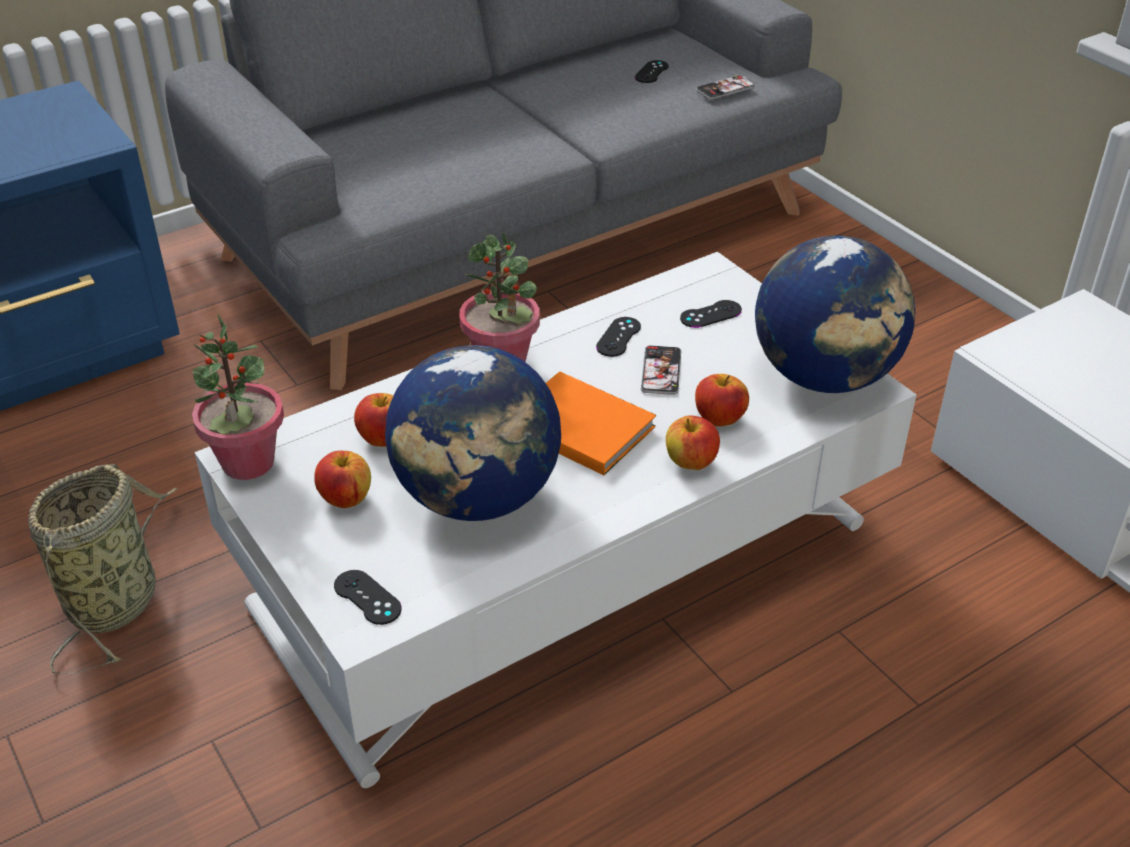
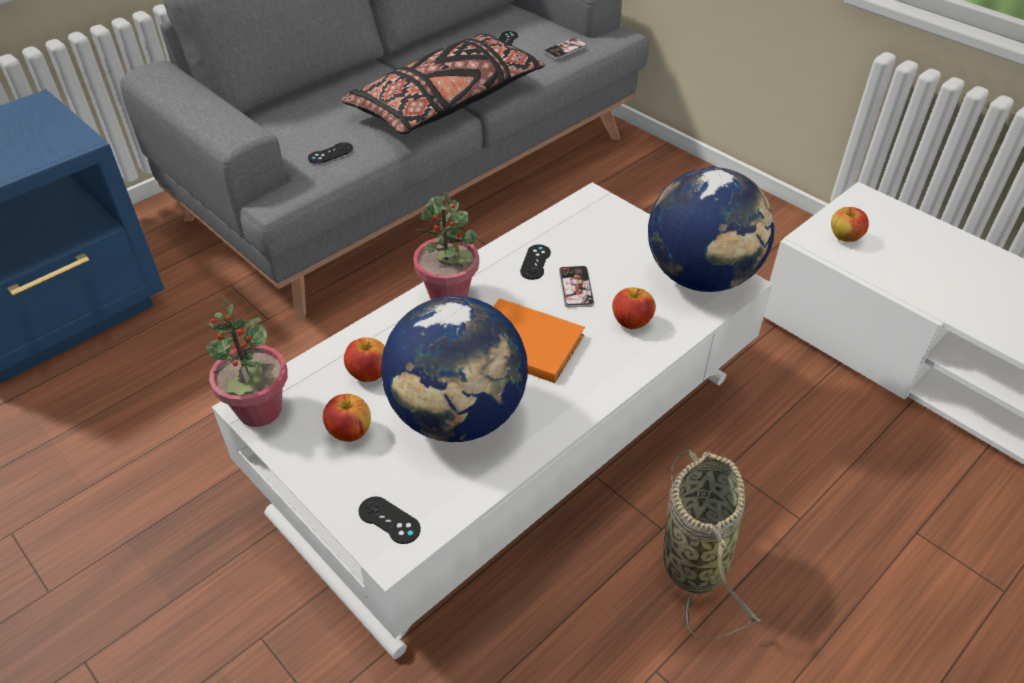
camera: 10 degrees left, 5 degrees up
basket [28,464,178,674] -> basket moved to [663,449,762,639]
apple [666,415,720,470] -> apple moved to [831,207,869,242]
black game controller [680,300,742,328] -> black game controller moved to [308,142,353,164]
none -> black pillow [341,33,545,134]

